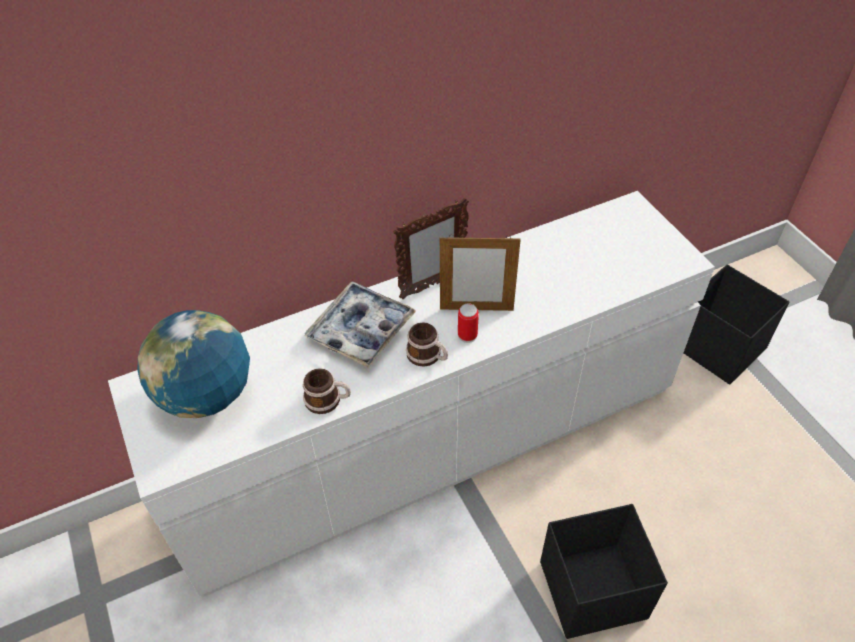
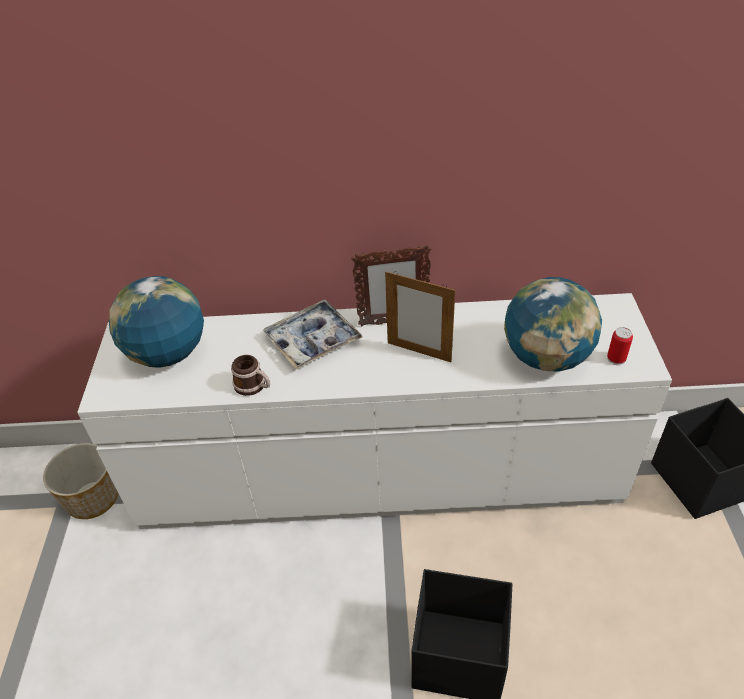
camera: 25 degrees right, 5 degrees down
mug [406,322,448,366] -> none
can [458,303,479,343] -> can moved to [607,327,633,365]
none -> planter [43,443,118,519]
none -> globe [504,277,602,371]

